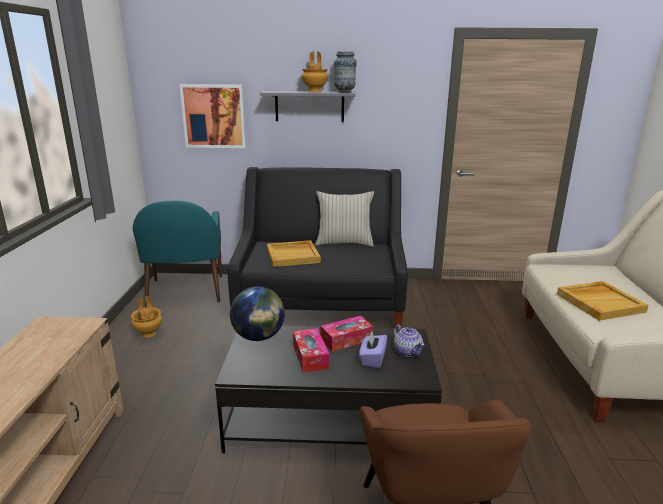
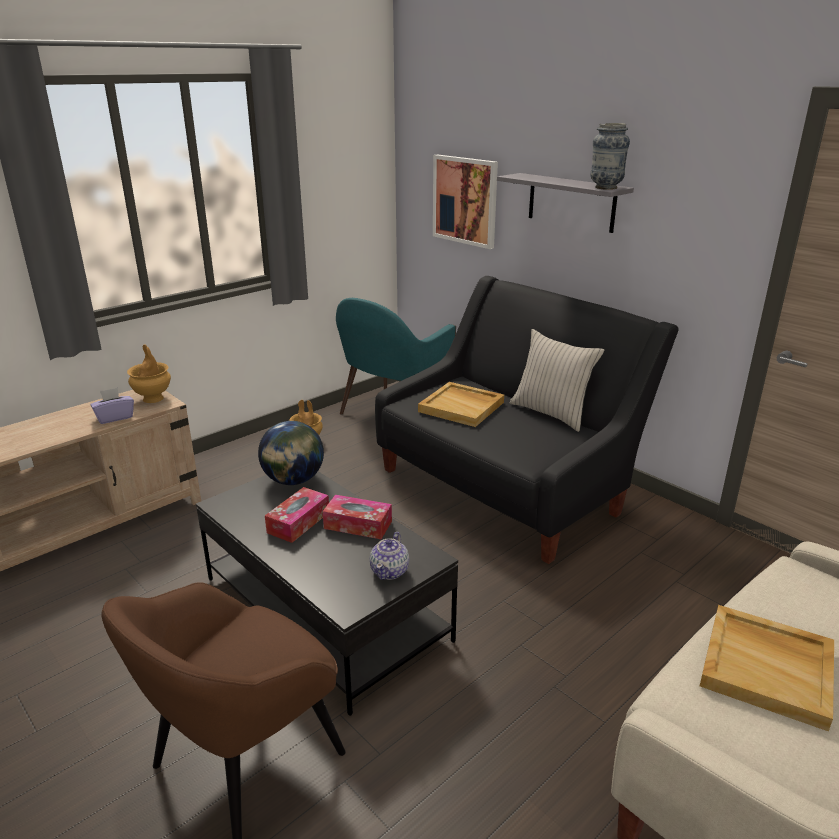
camera: 45 degrees right, 5 degrees up
brown vase [301,51,328,92] -> brown vase moved to [127,345,171,403]
purple tissue box [359,332,387,368] -> purple tissue box moved to [91,388,134,424]

